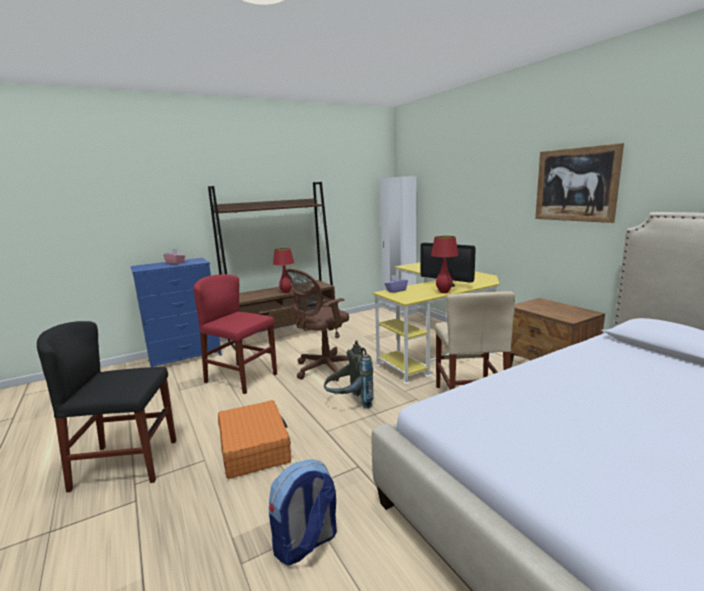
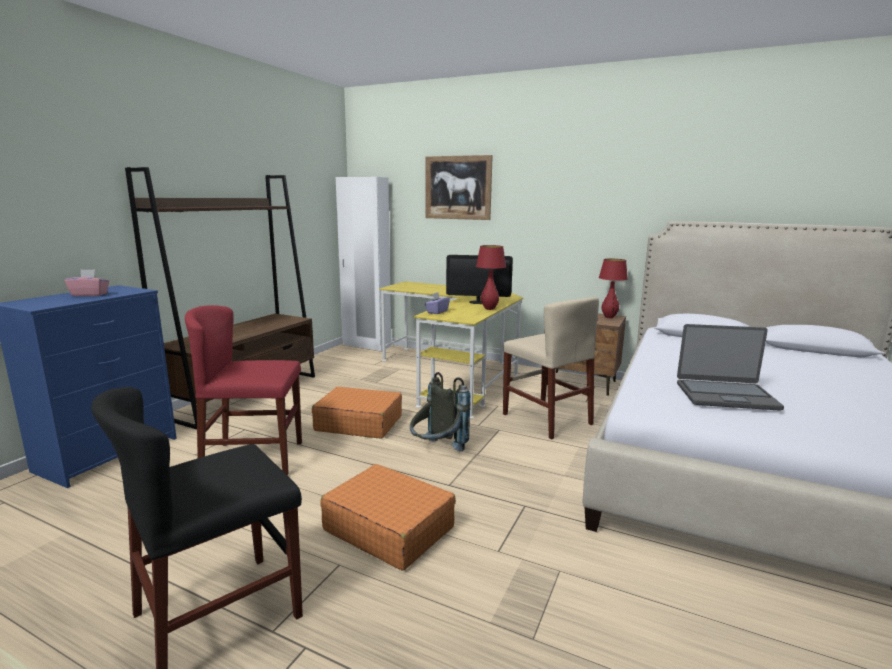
camera: 35 degrees left, 0 degrees up
backpack [269,459,337,566] -> none
red table lamp [273,248,294,293] -> red table lamp moved to [599,259,628,318]
brown office chair [284,269,349,381] -> orange suitcase [312,387,402,439]
picture [535,143,624,223] -> picture moved to [426,155,493,220]
none -> laptop [677,324,784,411]

